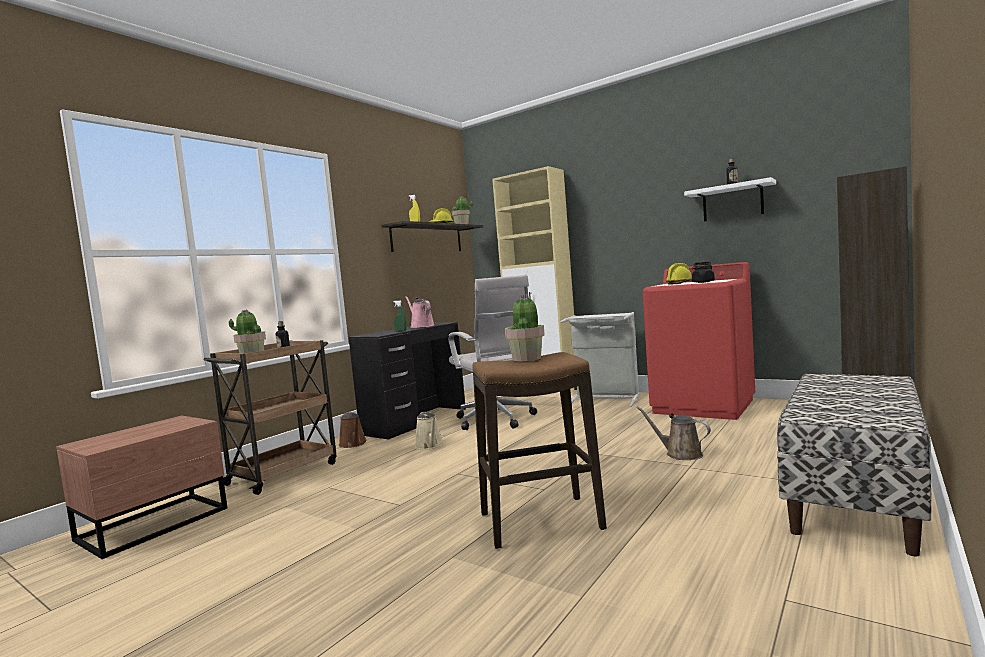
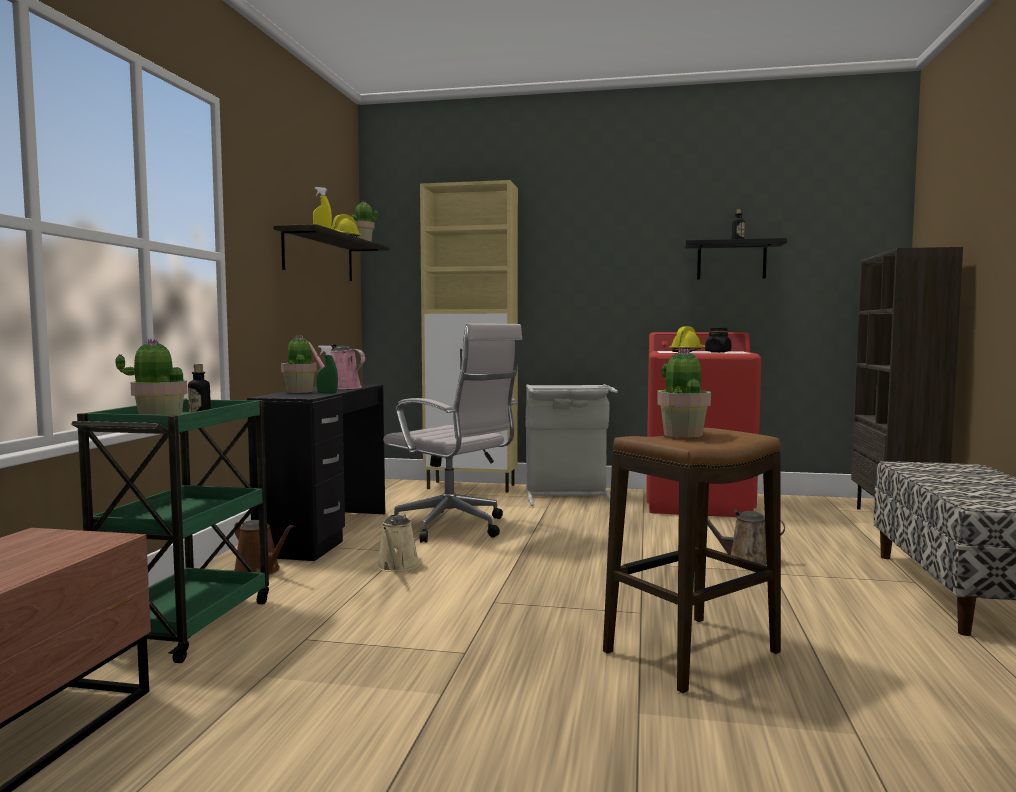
camera: 25 degrees left, 0 degrees up
brown cart [203,340,337,495] -> green cart [71,399,269,663]
beige watering can [415,412,443,450] -> beige watering can turned 45 degrees clockwise [376,514,420,572]
white shelf [684,177,776,222] -> black shelf [684,238,787,279]
none -> potted plant [281,335,317,393]

